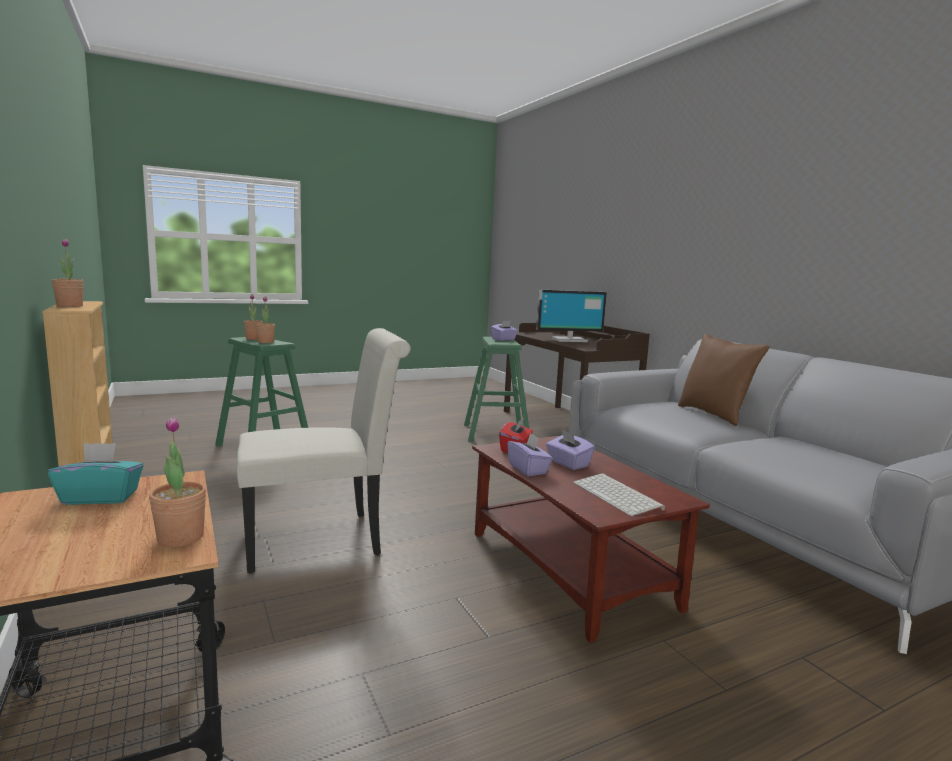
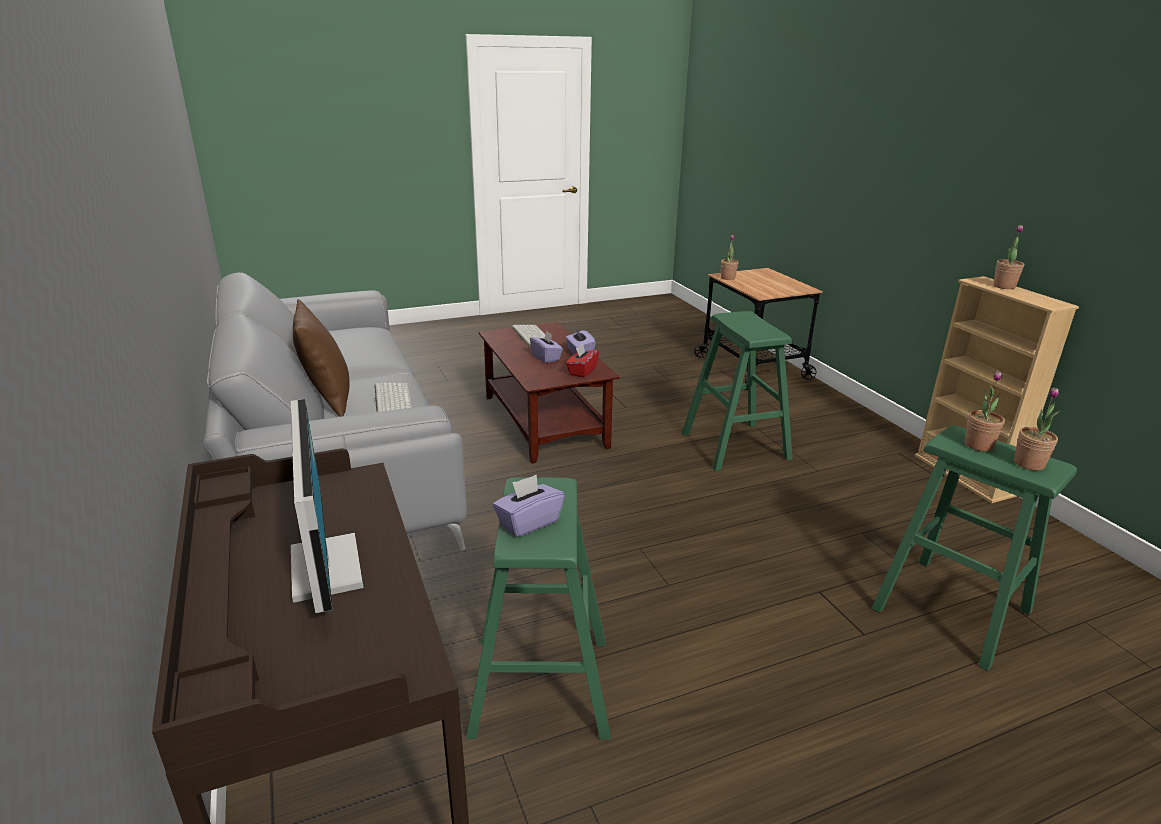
camera: 175 degrees left, 15 degrees up
turquoise tissue box [48,443,144,505] -> none
white chair [237,328,411,573] -> green stool [682,311,793,471]
monitor [536,289,607,342] -> monitor turned 75 degrees clockwise [291,399,364,614]
none -> keyboard [374,383,412,412]

